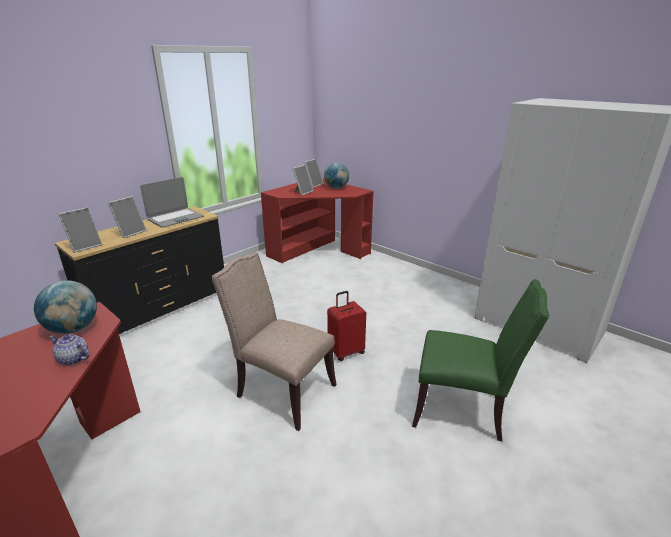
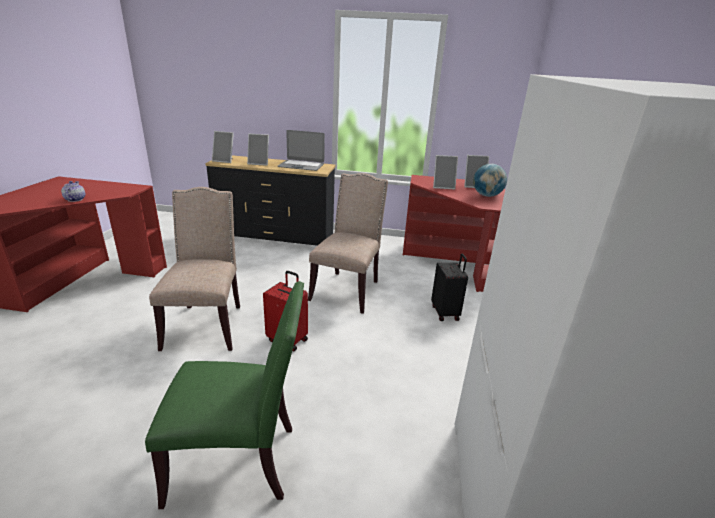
camera: 55 degrees right, 0 degrees up
globe [34,280,97,334] -> none
green chair [412,279,549,441] -> green chair turned 75 degrees counterclockwise [145,281,304,509]
none -> beige chair [308,173,388,314]
none -> black suitcase [431,253,468,321]

